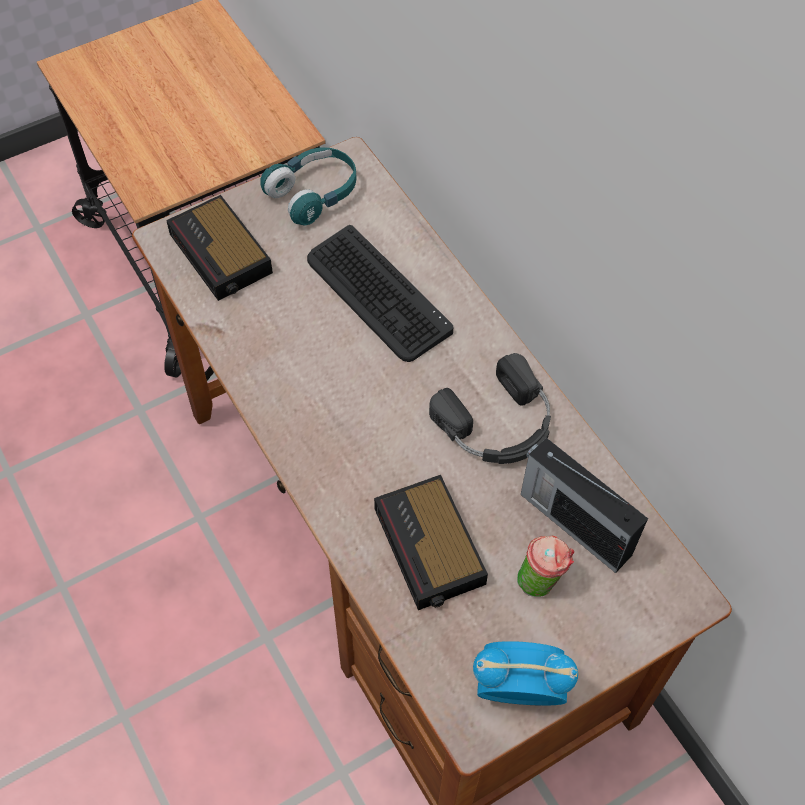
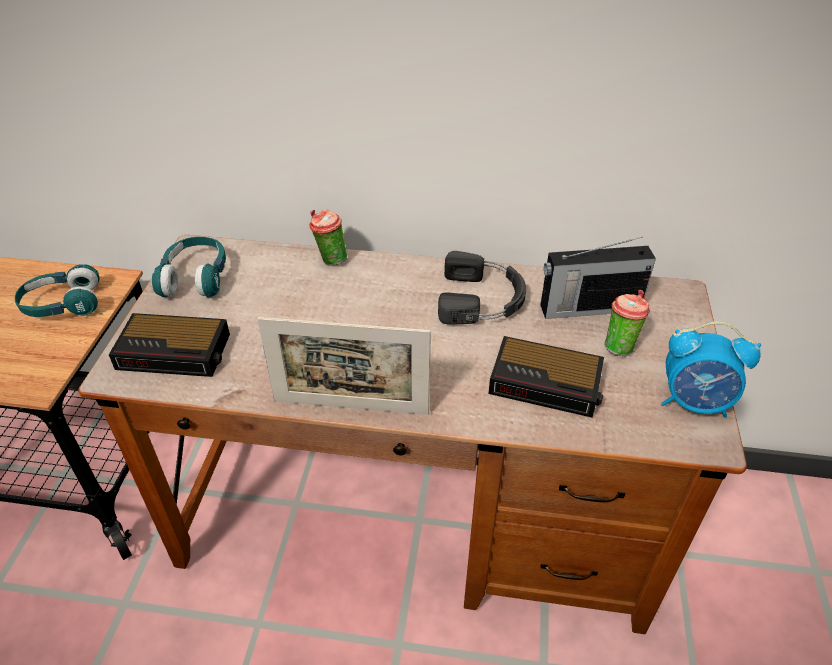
camera: 50 degrees left, 15 degrees down
keyboard [307,225,453,362] -> none
alarm clock [473,641,578,706] -> alarm clock turned 120 degrees counterclockwise [661,321,761,417]
none -> turquoise headphones [15,264,100,317]
none -> picture frame [257,317,431,415]
none -> cup [310,209,347,266]

